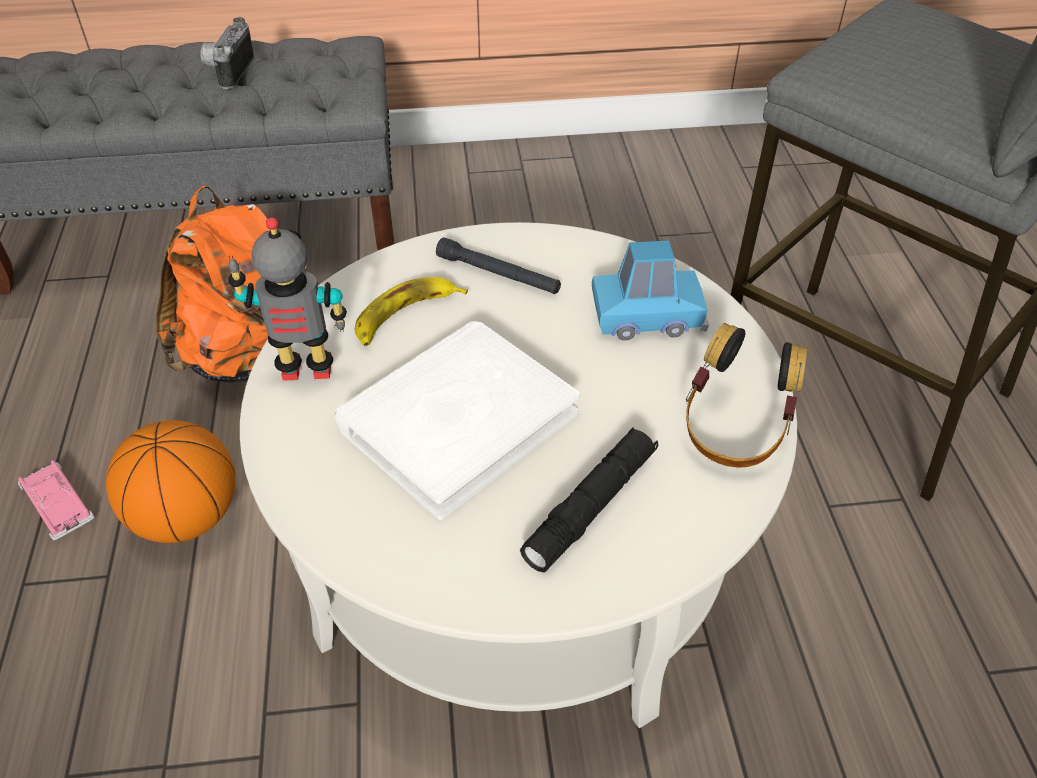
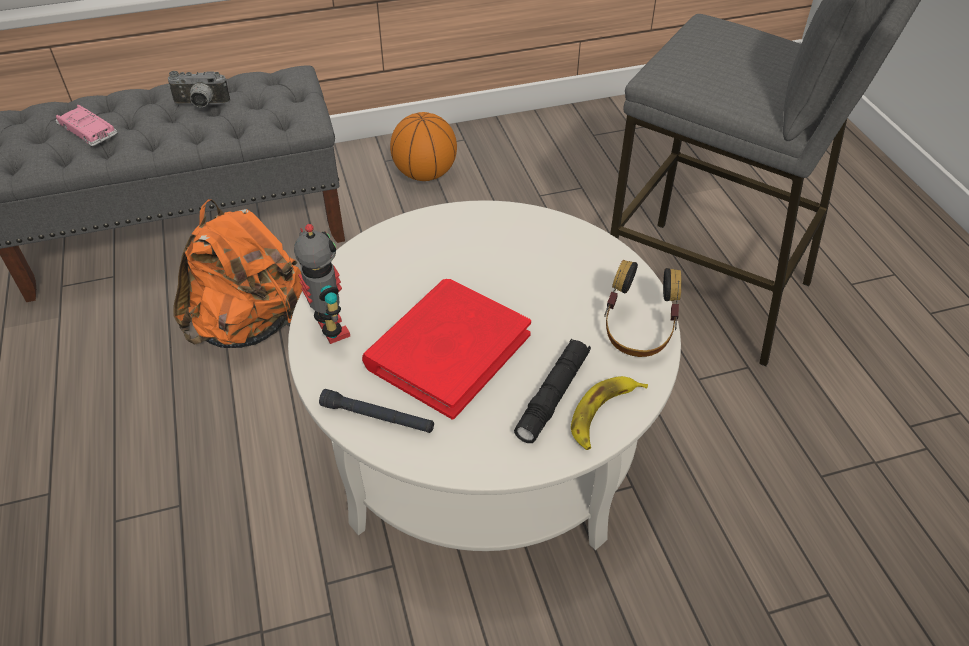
camera: 10 degrees left, 0 degrees up
pink toy car [18,460,94,540] -> pink toy car moved to [55,105,118,146]
basketball [106,420,236,543] -> basketball moved to [390,112,457,181]
camera [201,17,254,89] -> camera turned 90 degrees counterclockwise [168,71,230,108]
toy robot [228,218,347,381] -> toy robot turned 75 degrees clockwise [294,224,350,344]
white book [334,321,580,520] -> red book [362,279,531,420]
banana [355,277,468,346] -> banana moved to [571,376,648,450]
black flashlight [436,237,561,294] -> black flashlight moved to [319,389,434,433]
blue toy car [592,240,709,341] -> none

